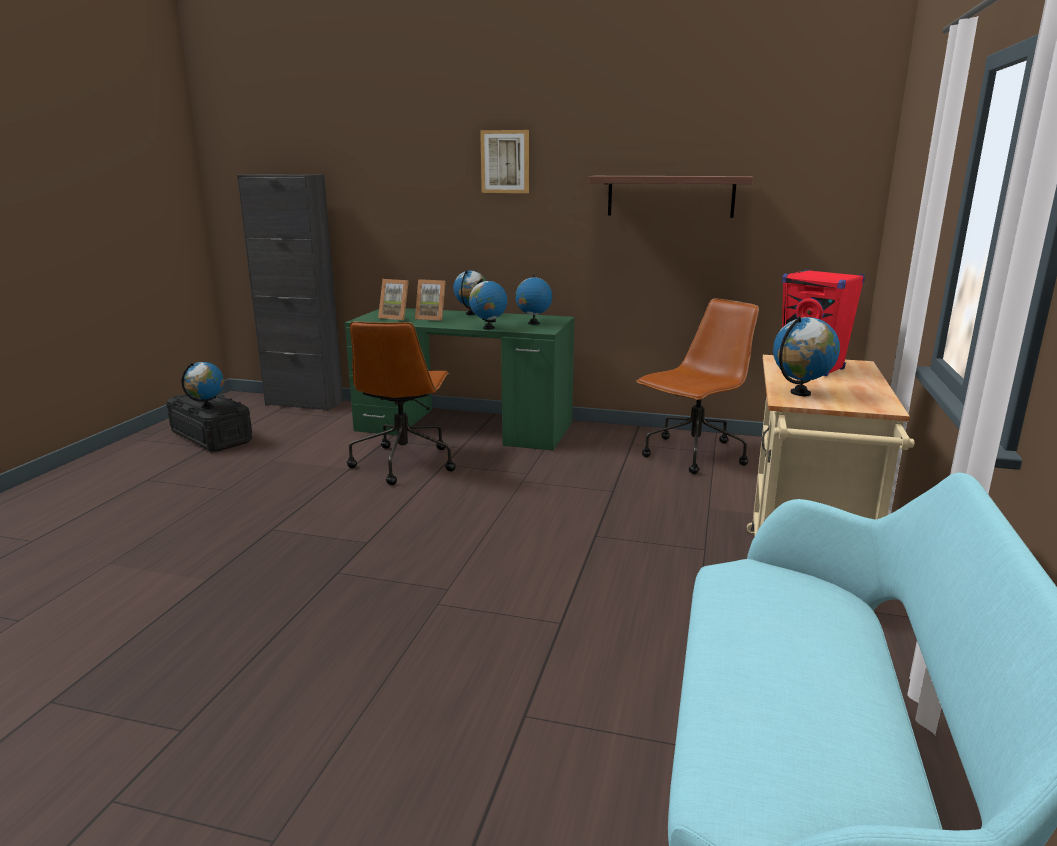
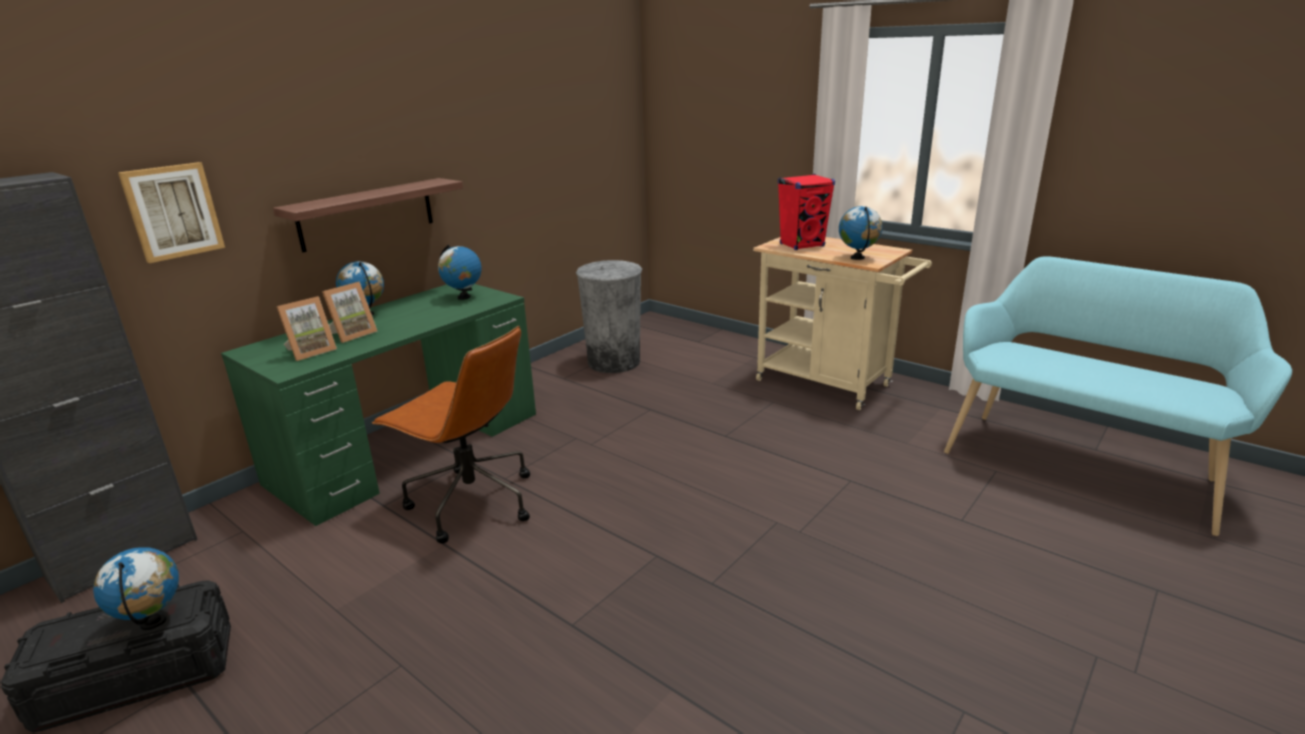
camera: 65 degrees left, 5 degrees up
globe [469,279,507,330] -> none
picture [480,130,529,193] -> picture moved to [118,162,225,263]
shelf [589,176,753,218] -> shelf moved to [273,178,463,252]
brown office chair [637,299,759,474] -> grey trash can [576,260,642,373]

